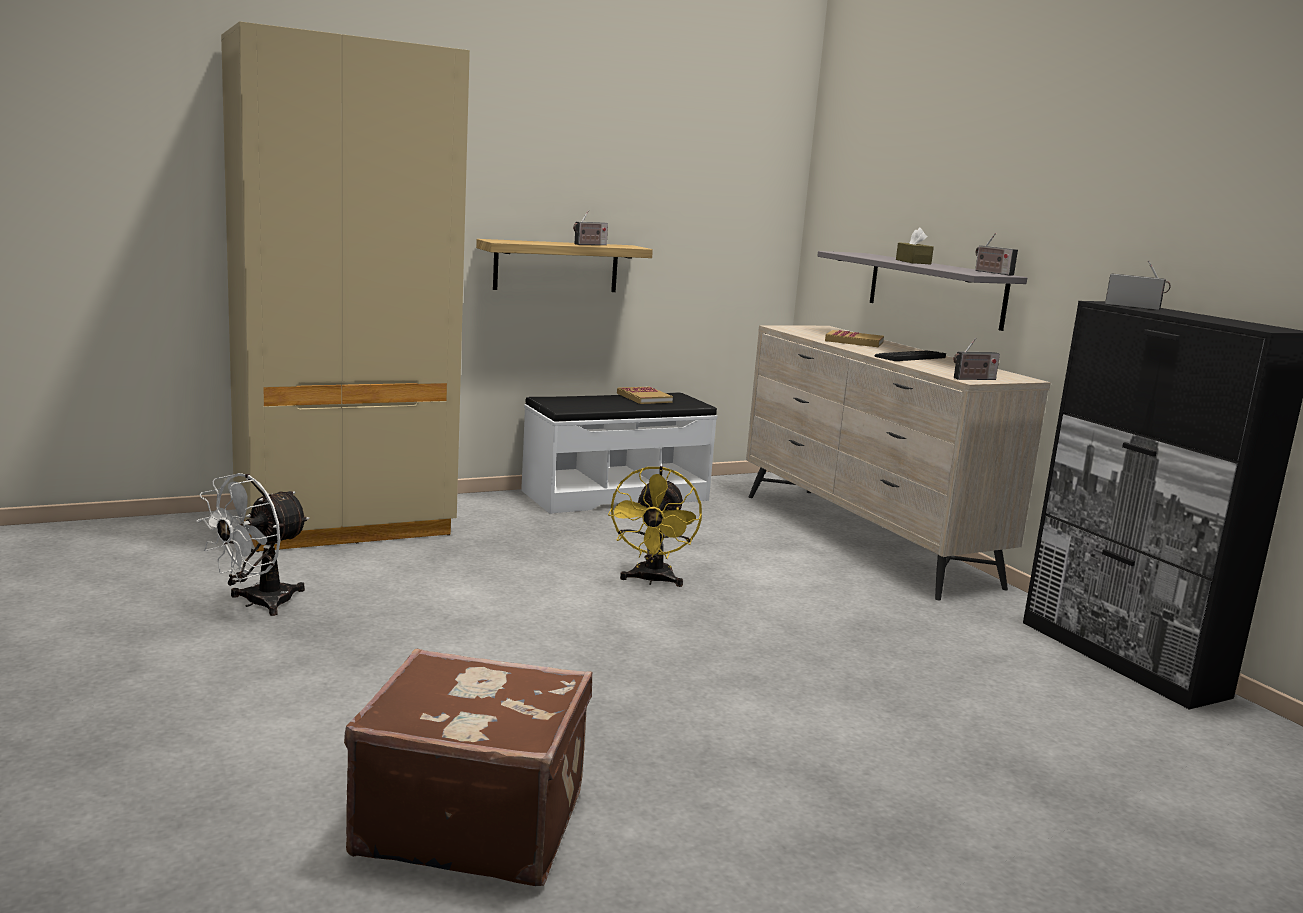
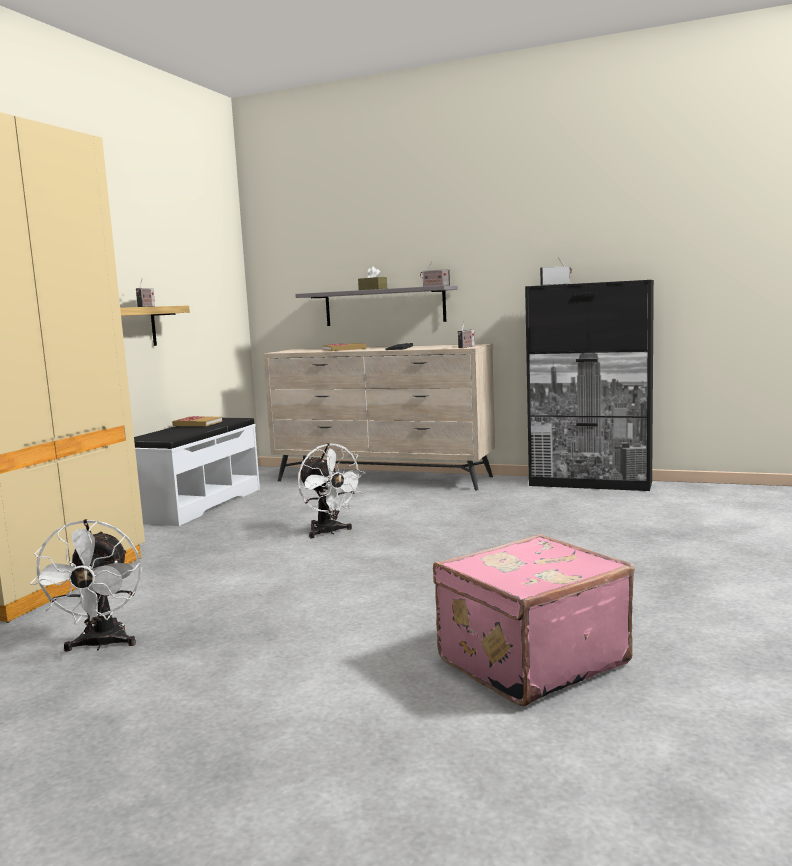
camera: 40 degrees left, 5 degrees down
brown suitcase [344,649,592,886] -> pink suitcase [433,534,635,706]
yellow fan [608,466,702,587] -> white fan [298,443,366,538]

